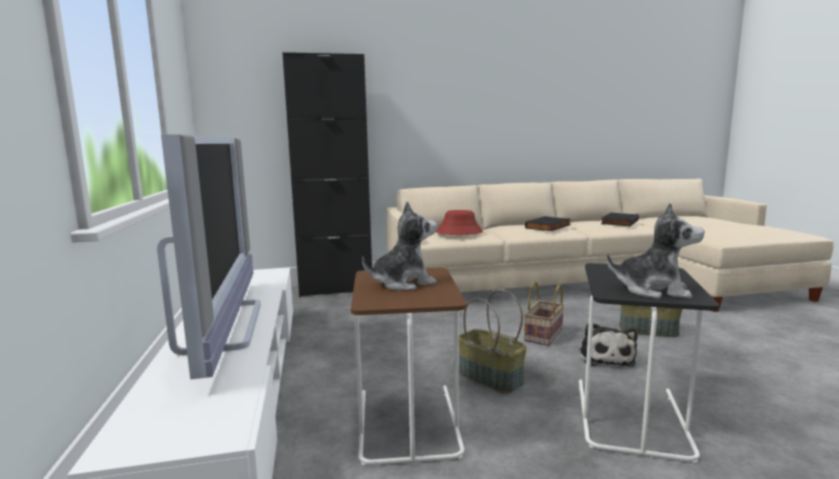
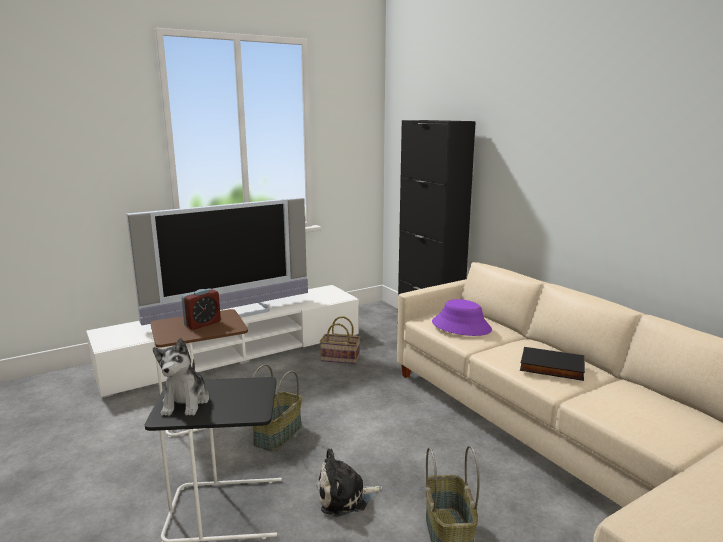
camera: 70 degrees right, 5 degrees up
plush toy [362,202,437,291] -> alarm clock [181,288,221,330]
red hat [436,210,483,235] -> purple hat [432,299,492,336]
basket [524,281,564,346] -> basket moved to [320,316,360,364]
black book [601,213,639,227] -> none

